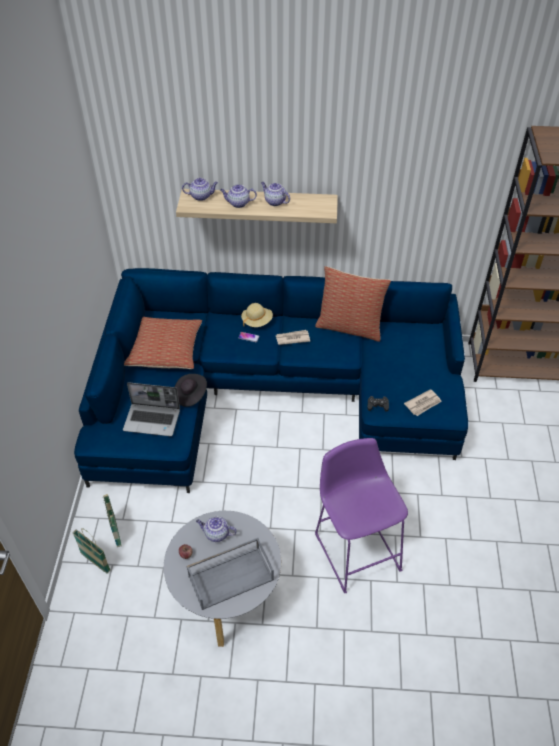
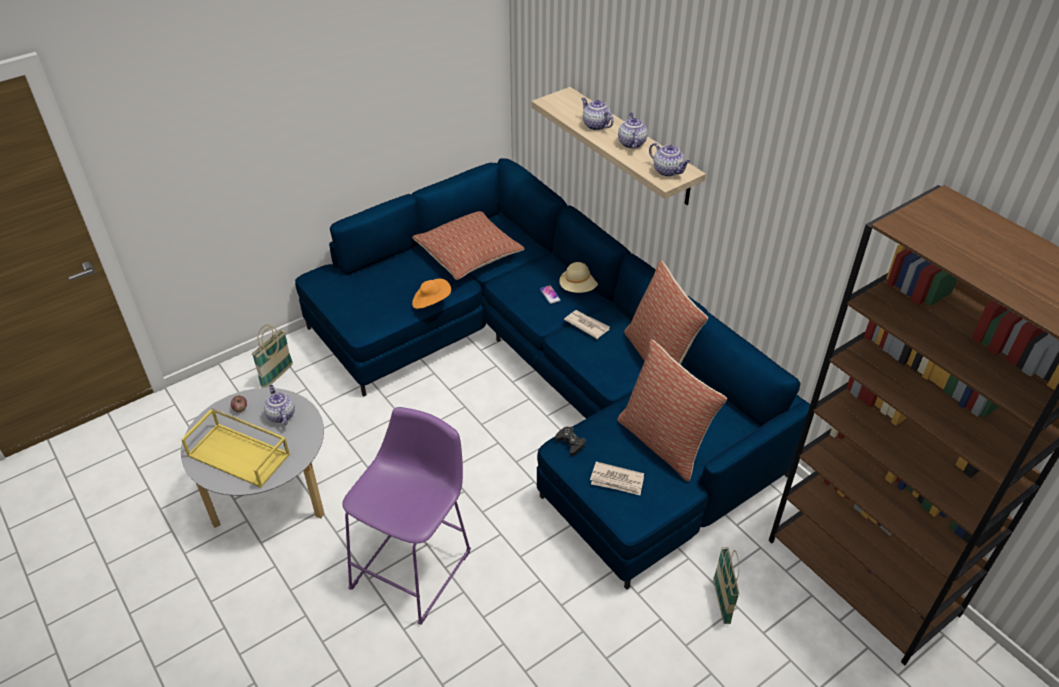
camera: 50 degrees right, 5 degrees down
basket [73,528,111,573] -> basket moved to [714,547,739,624]
laptop [123,382,180,436] -> none
black hat [175,374,207,407] -> orange hat [412,278,451,309]
teapot [182,178,218,201] -> teapot moved to [649,143,690,177]
grey tray [186,538,274,610] -> yellow tray [181,408,290,488]
none -> pillow [617,339,727,482]

